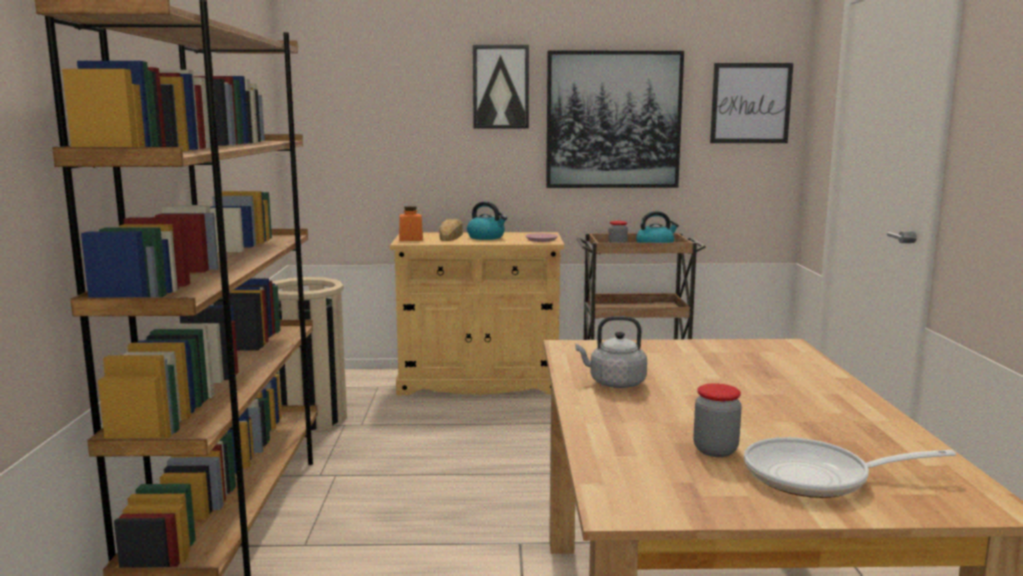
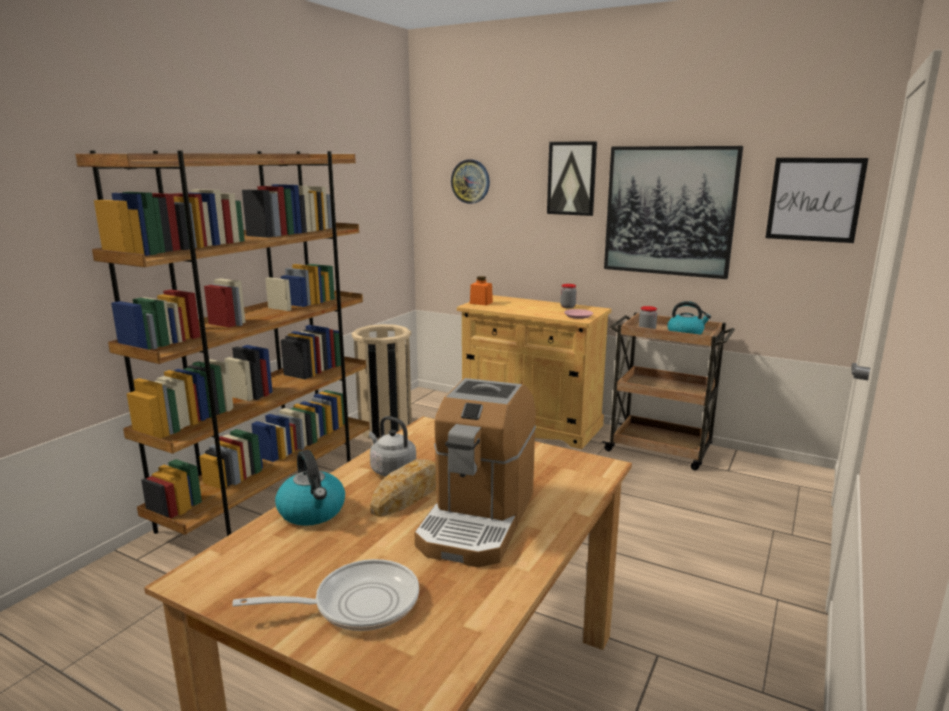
camera: 30 degrees right, 5 degrees up
bread [439,219,463,241] -> bread moved to [370,459,436,517]
kettle [467,201,507,240] -> kettle moved to [275,450,345,526]
jar [693,383,742,457] -> jar moved to [560,284,577,308]
frying pan [744,437,956,498] -> frying pan turned 135 degrees clockwise [232,559,419,631]
none -> coffee machine [414,378,536,567]
none -> wall clock [451,160,490,204]

